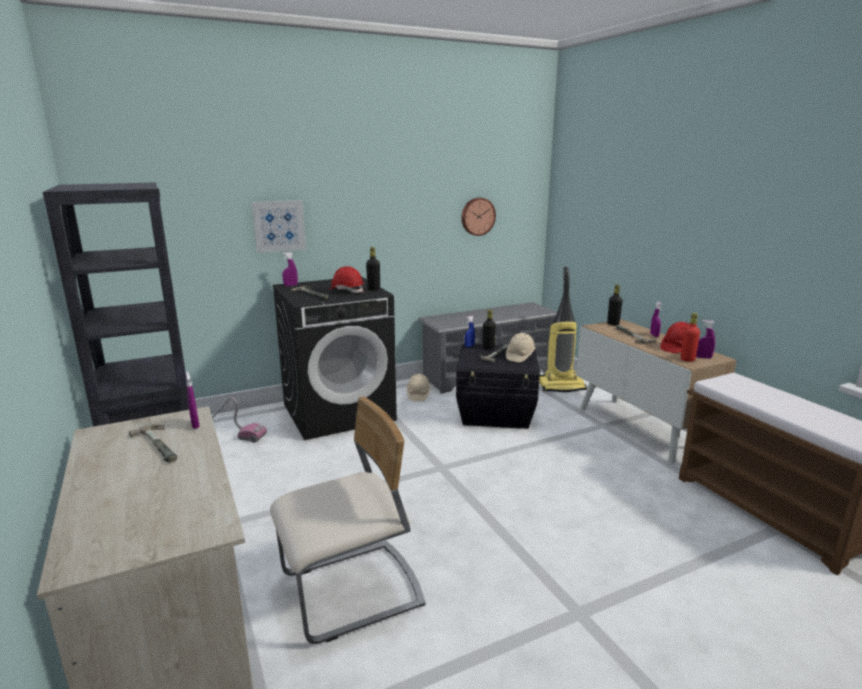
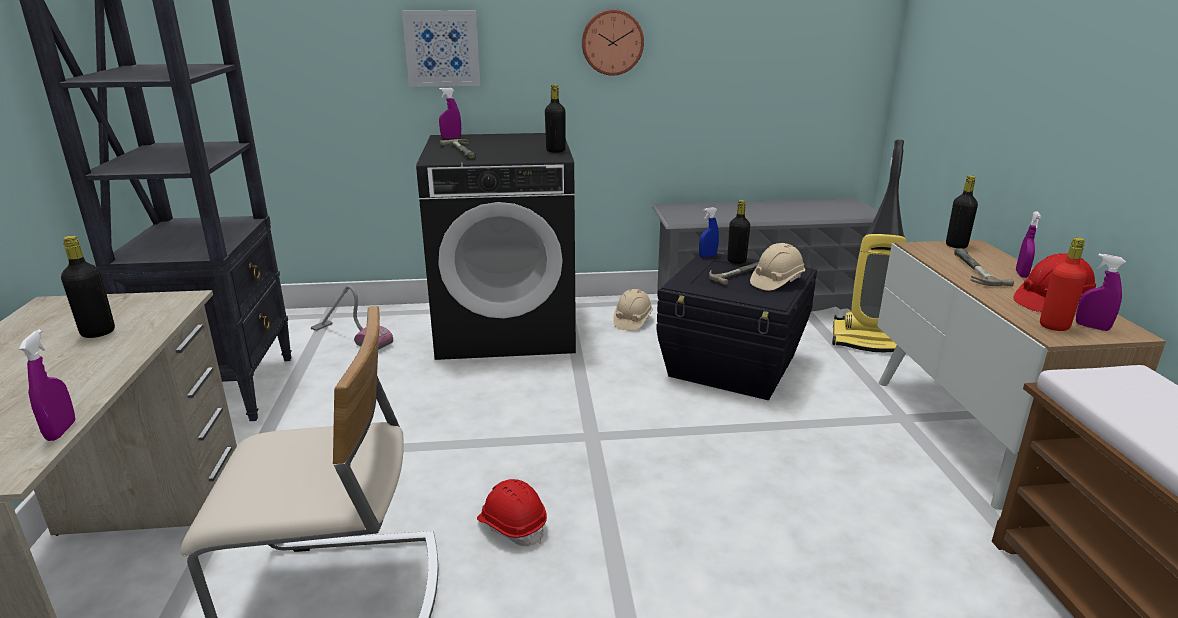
camera: 20 degrees right, 5 degrees up
hammer [129,424,177,463] -> black bottle [61,236,115,338]
purple spray bottle [186,372,200,429] -> purple spray bottle moved to [19,329,75,441]
red hard hat [329,266,364,293] -> red hard hat moved to [477,479,547,546]
wall clock [461,198,496,236] -> wall clock moved to [582,9,644,76]

